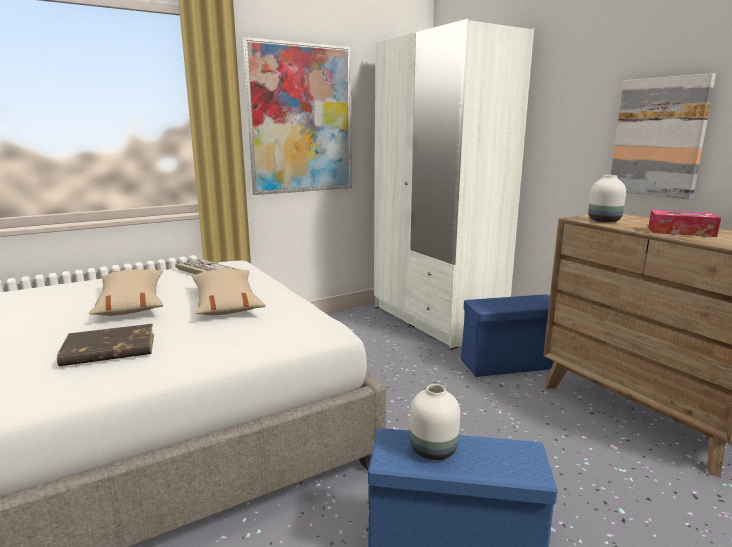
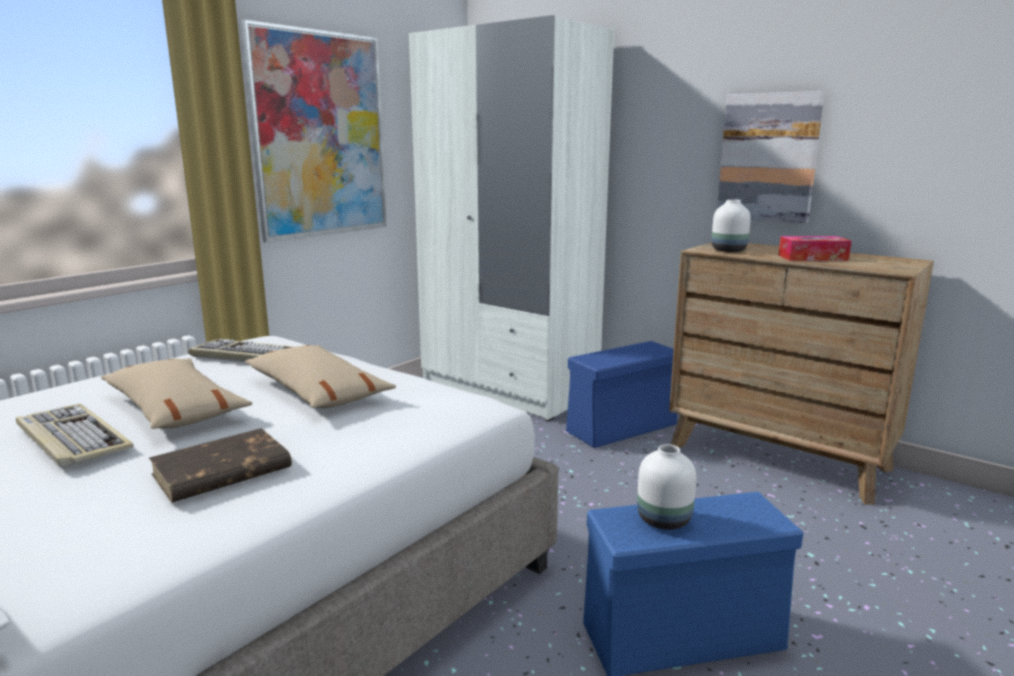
camera: 20 degrees left, 0 degrees up
none -> keyboard [16,404,134,469]

